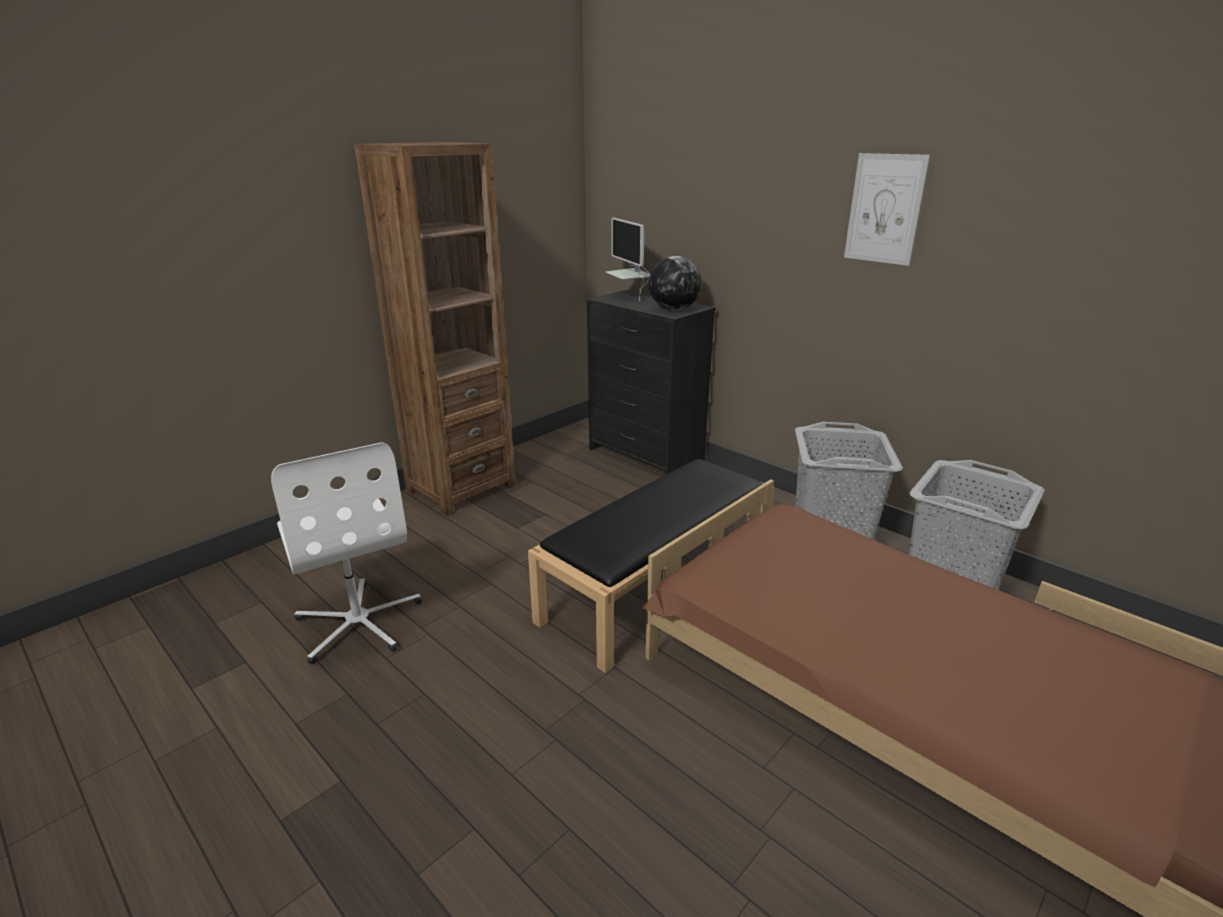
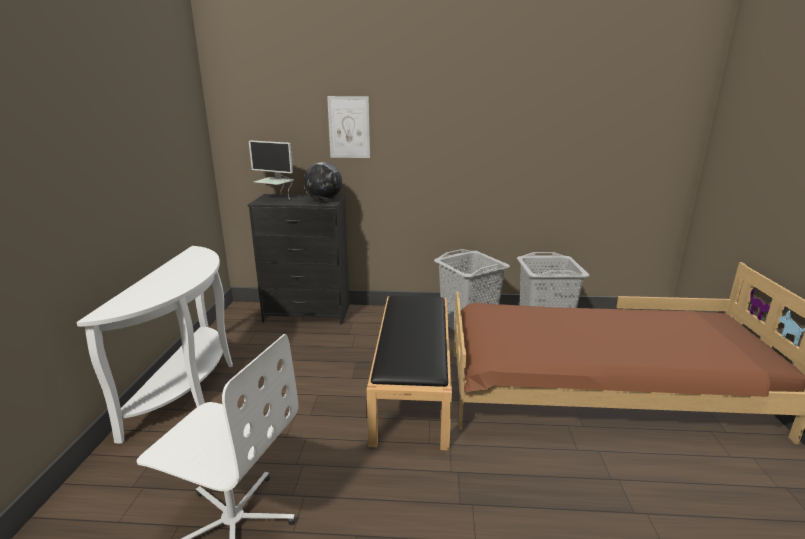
camera: 40 degrees left, 5 degrees down
brown bookcase [354,142,516,516] -> white console table [76,246,233,444]
picture [844,153,930,266] -> picture moved to [327,96,370,158]

